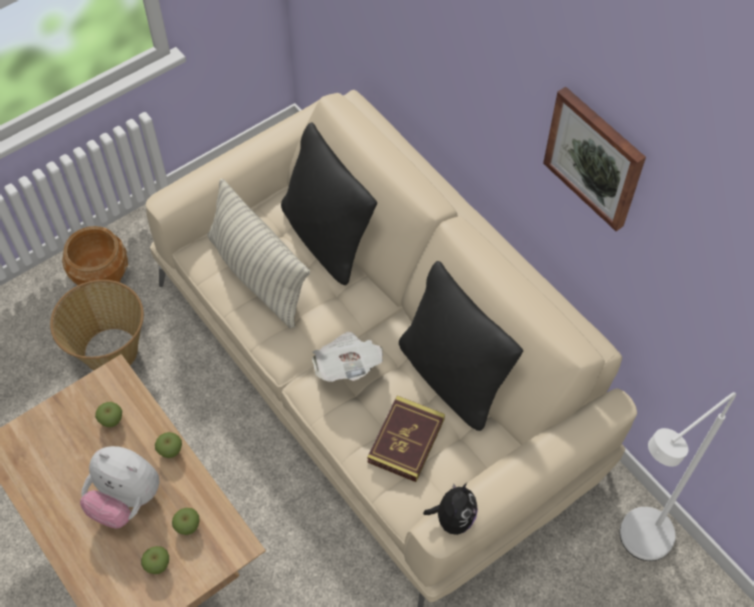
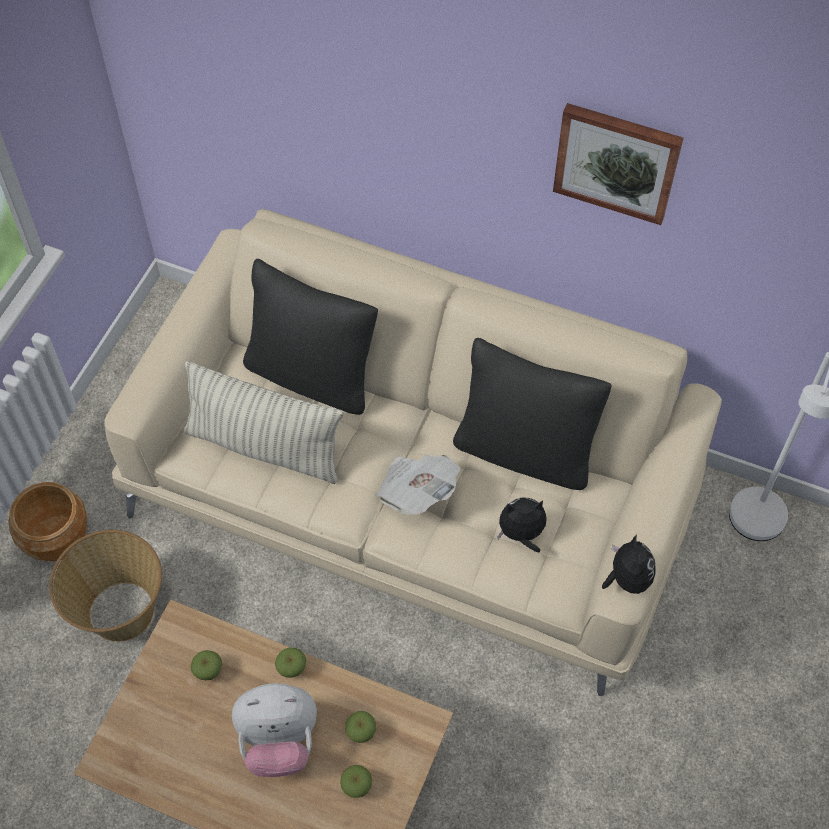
camera: 30 degrees left, 0 degrees up
book [367,396,445,482] -> plush toy [498,497,547,552]

